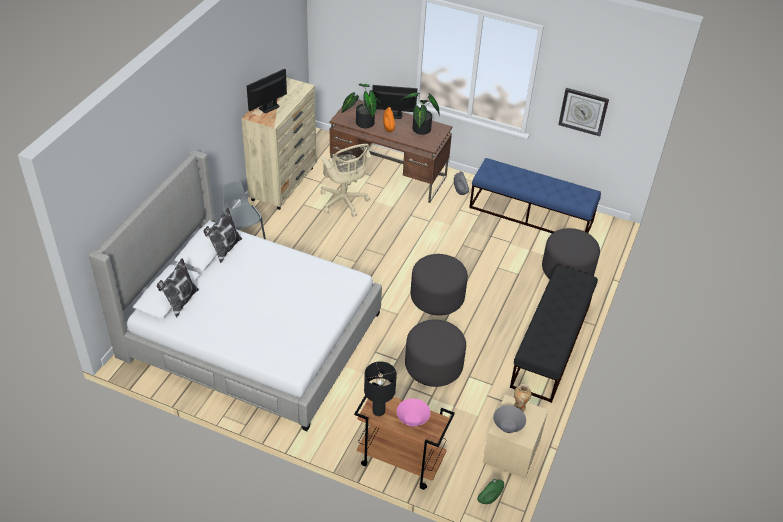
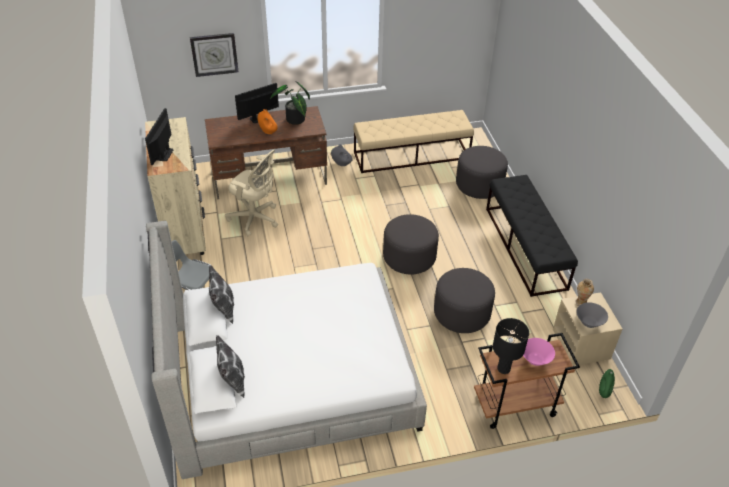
camera: 35 degrees left, 0 degrees up
potted plant [341,84,381,128] -> none
blue bench [469,158,601,233] -> beige bench [353,110,474,173]
wall clock [558,88,609,136] -> wall clock moved to [190,33,238,77]

